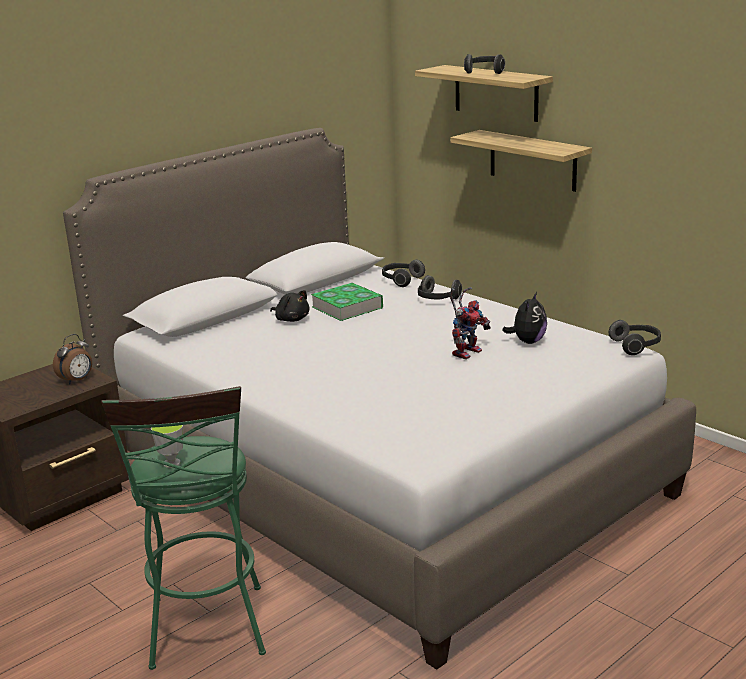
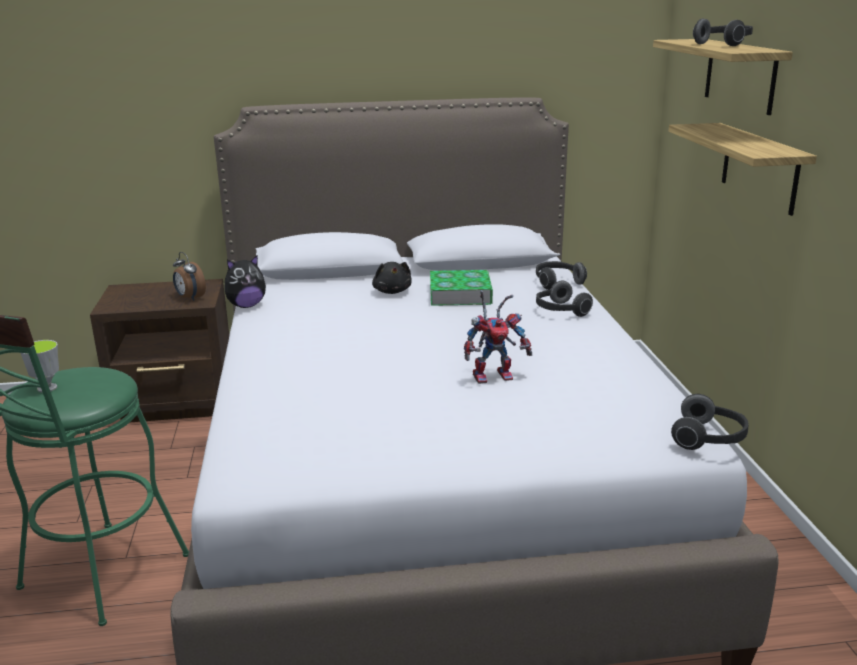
camera: 35 degrees right, 0 degrees up
alarm clock [53,334,92,384] -> alarm clock turned 60 degrees clockwise [173,252,206,301]
plush toy [502,292,547,344] -> plush toy moved to [224,255,266,308]

